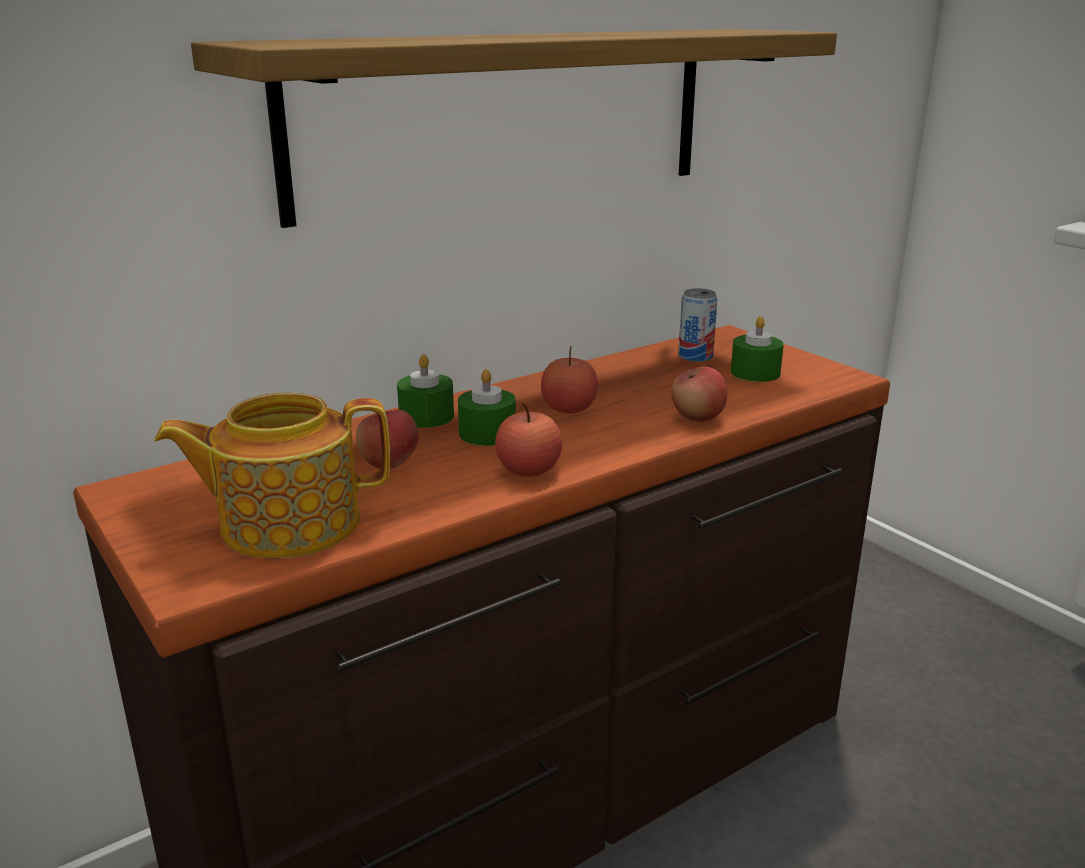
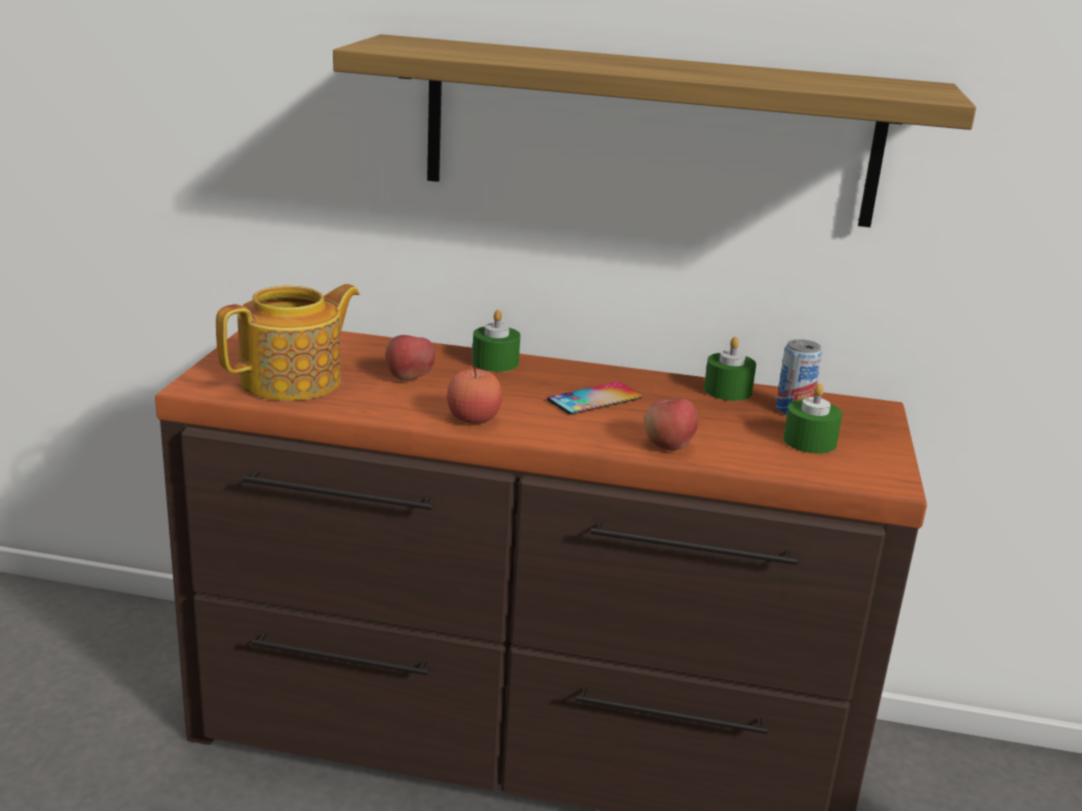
camera: 45 degrees right, 0 degrees up
teapot [154,393,390,558] -> teapot turned 105 degrees clockwise [216,284,360,401]
green candle [458,369,516,446] -> green candle moved to [704,337,756,401]
apple [541,346,598,413] -> phone [547,382,642,415]

